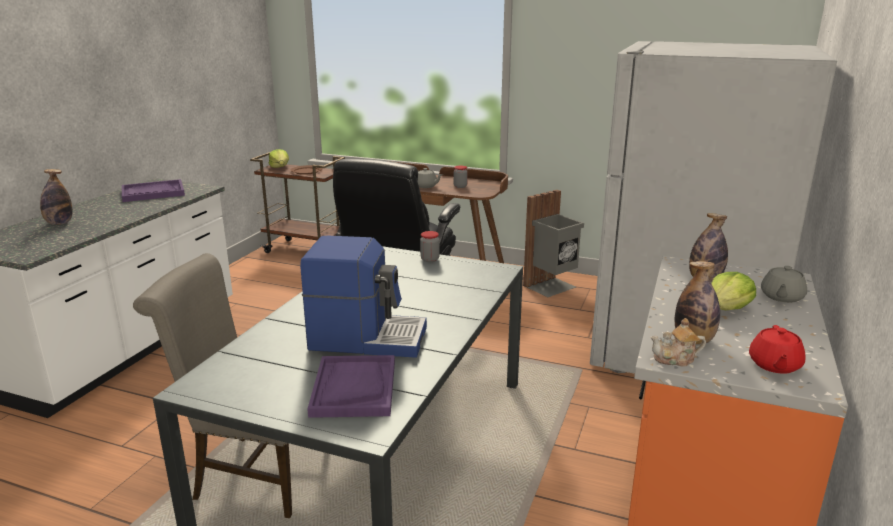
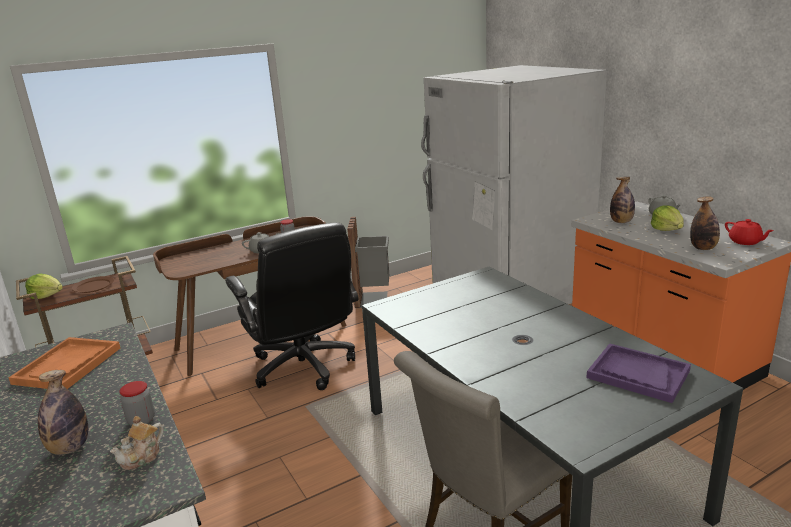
camera: 50 degrees left, 0 degrees up
purple tray [122,179,185,202] -> orange tray [8,337,120,389]
coffee machine [300,236,427,358] -> none
jar [420,231,440,262] -> jar moved to [119,381,155,426]
teapot [651,318,706,367] -> teapot moved to [110,416,164,470]

